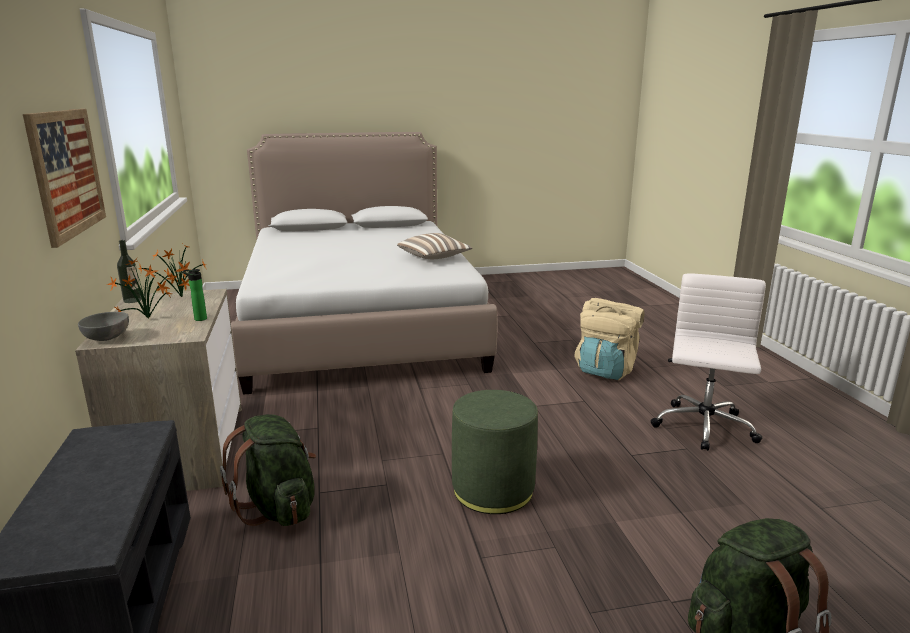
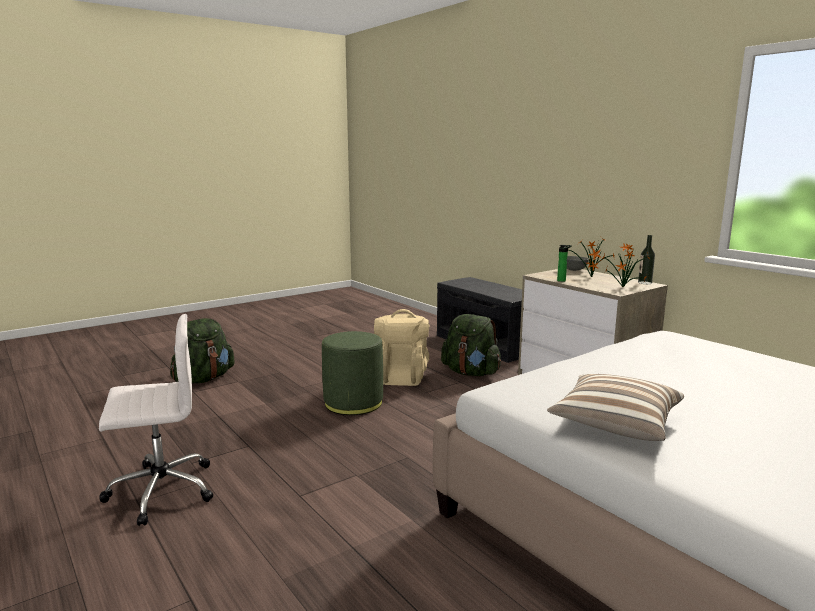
camera: 155 degrees right, 5 degrees down
picture [23,109,106,248] -> none
beige backpack [575,298,644,380] -> beige backpack moved to [374,309,430,386]
white office chair [651,273,766,451] -> white office chair turned 105 degrees counterclockwise [99,314,213,526]

